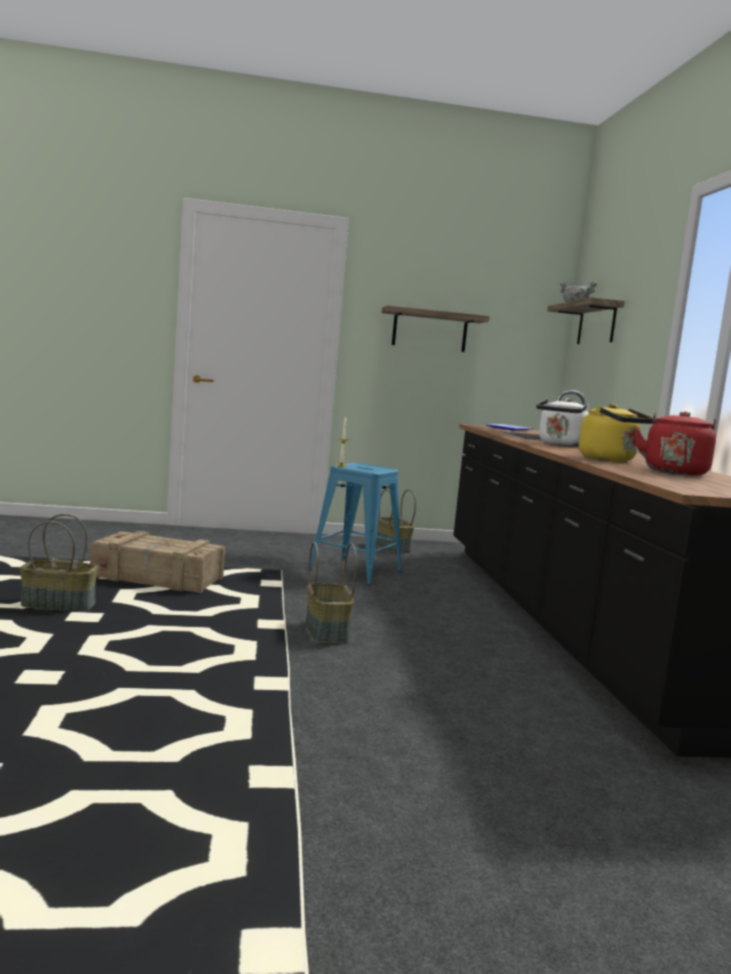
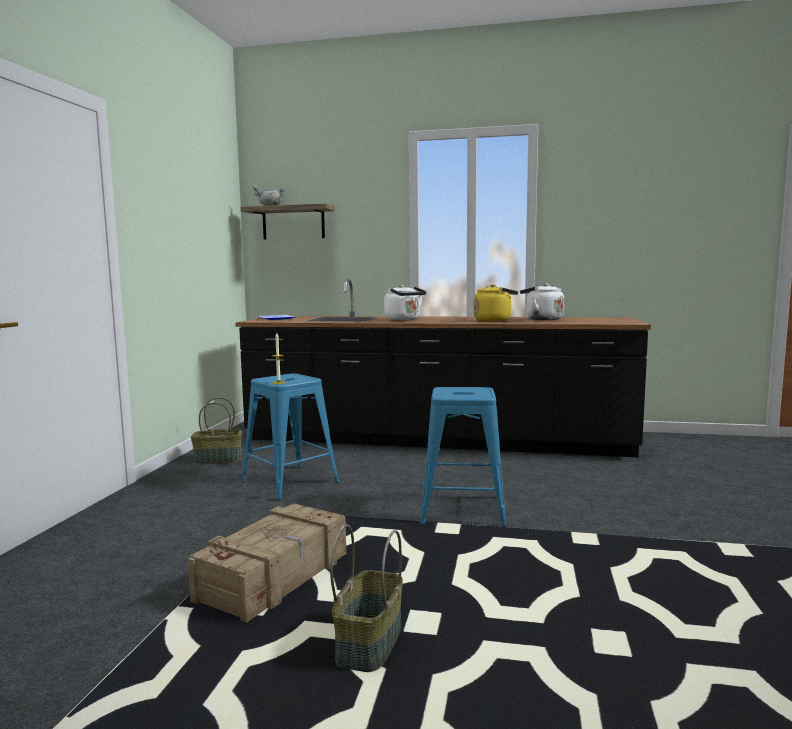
camera: 70 degrees left, 0 degrees up
basket [306,542,357,643] -> blue stool [420,387,506,527]
shelf [382,305,490,352] -> none
red kettle [634,411,716,476] -> white kettle [520,283,564,320]

